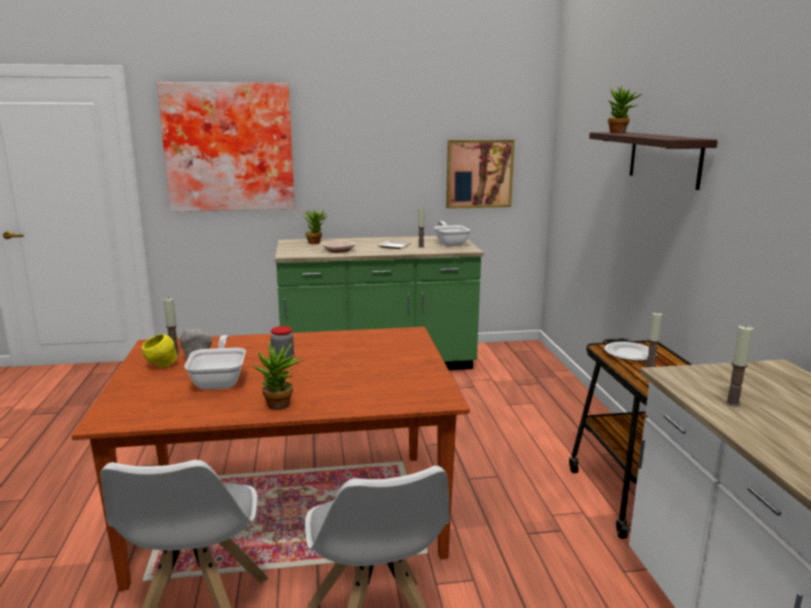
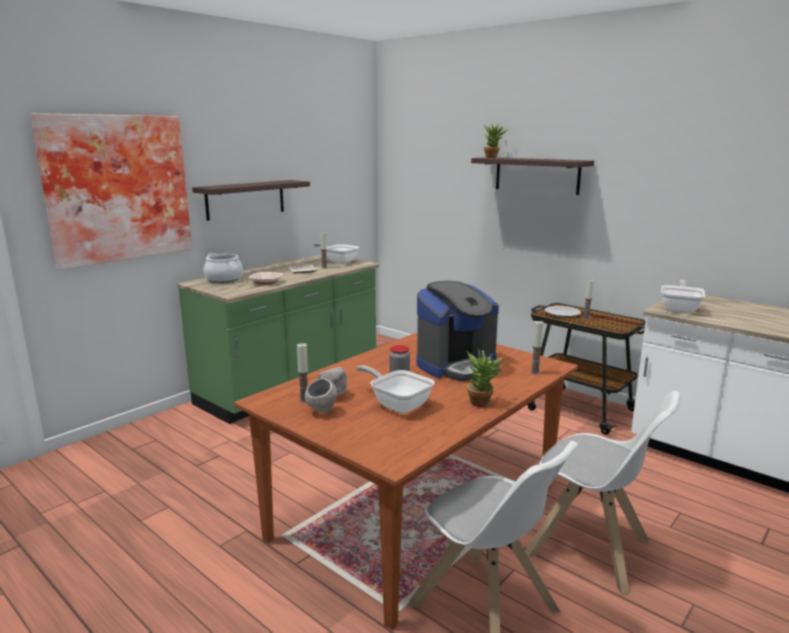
camera: 40 degrees left, 0 degrees up
yellow bowl [142,334,178,368] -> grey bowl [305,378,337,413]
potted plant [302,210,328,244] -> cooking pot [204,253,243,283]
picture [446,140,515,209] -> none
candle [725,326,753,407] -> candle moved to [531,321,544,374]
none -> shelf [192,180,310,221]
none -> coffee machine [417,281,499,381]
none -> frying pan [661,280,705,313]

